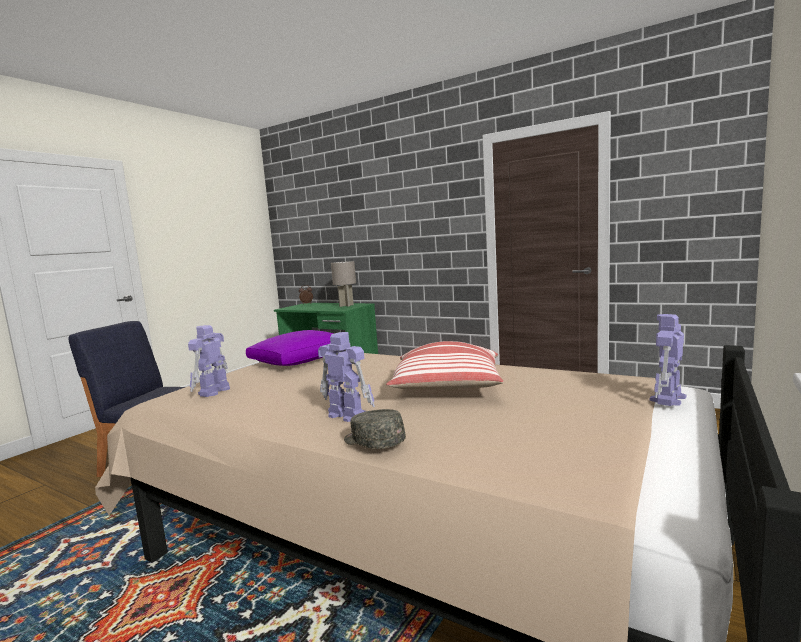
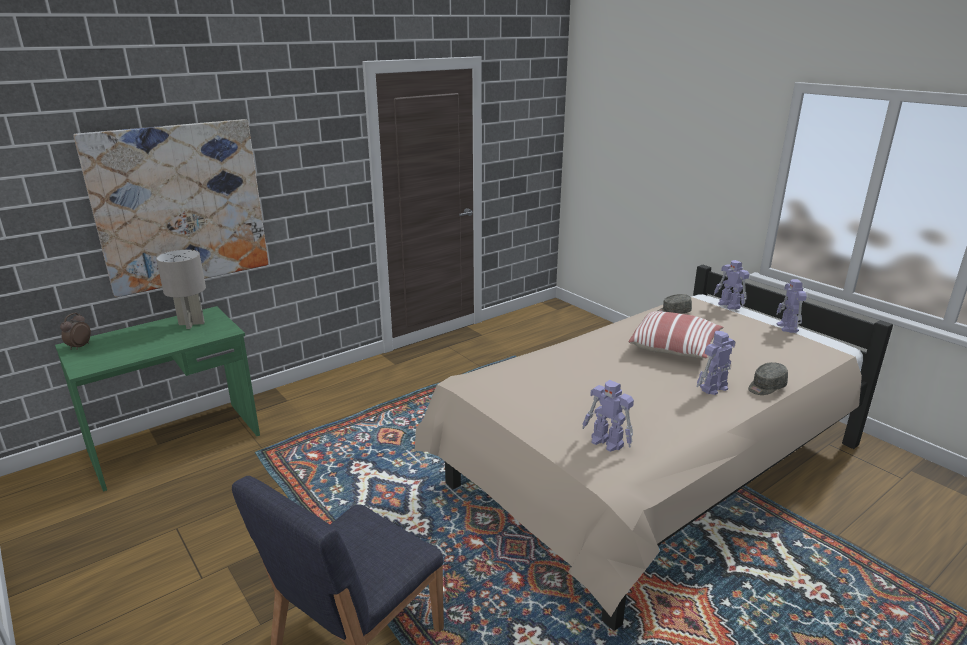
camera: 70 degrees left, 15 degrees up
purple pillow [246,330,334,366] -> none
none -> picture [73,119,269,297]
none -> grey cap [658,294,692,314]
none -> toy robot [776,279,807,333]

